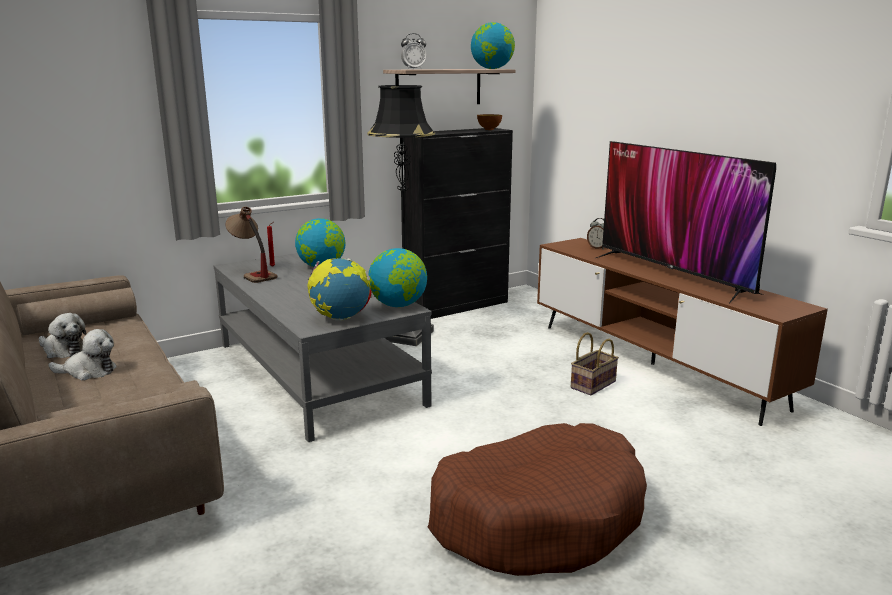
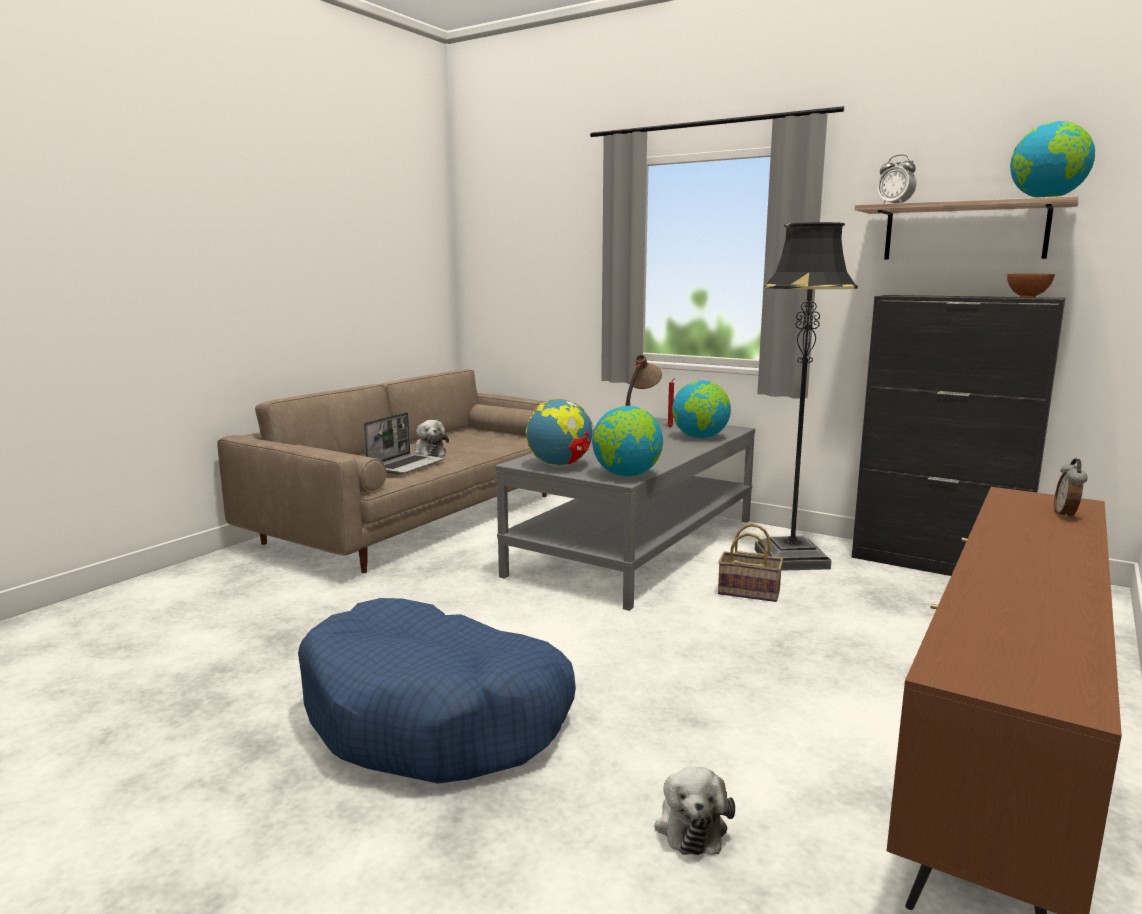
camera: 65 degrees right, 5 degrees down
plush toy [39,313,86,358] -> plush toy moved to [655,766,735,855]
brown dog bed [428,423,647,576] -> blue dog bed [298,598,576,783]
basket [571,332,619,396] -> basket moved to [718,524,783,602]
television [596,141,776,303] -> none
none -> laptop [364,412,445,475]

